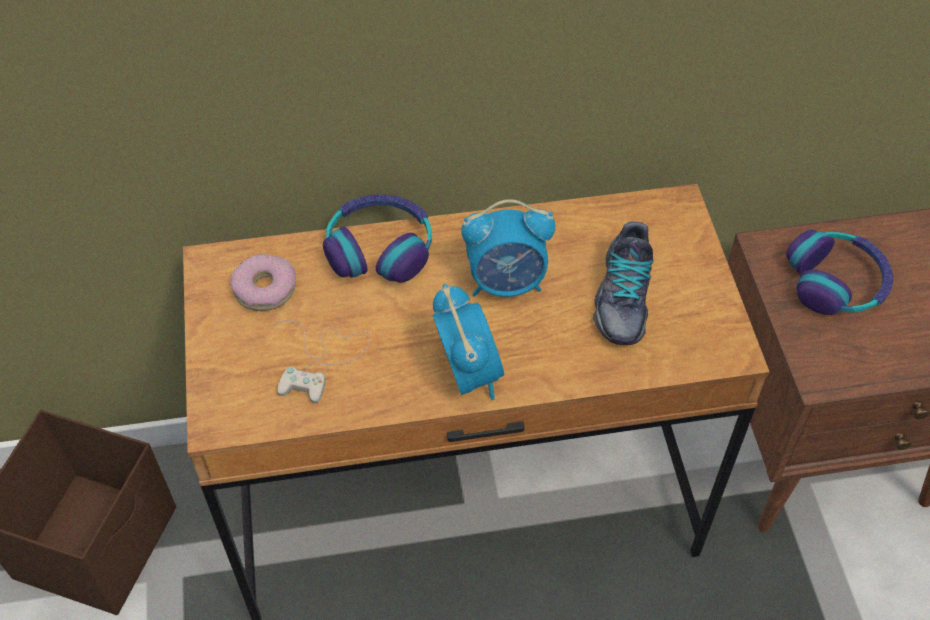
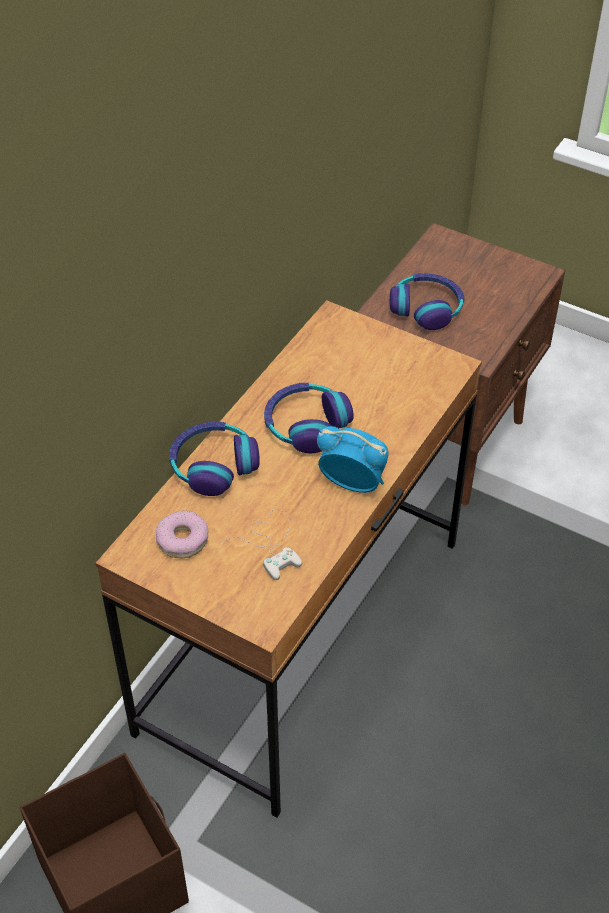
camera: 50 degrees left, 5 degrees down
alarm clock [461,199,555,297] -> headphones [264,383,354,453]
shoe [593,222,654,345] -> none

